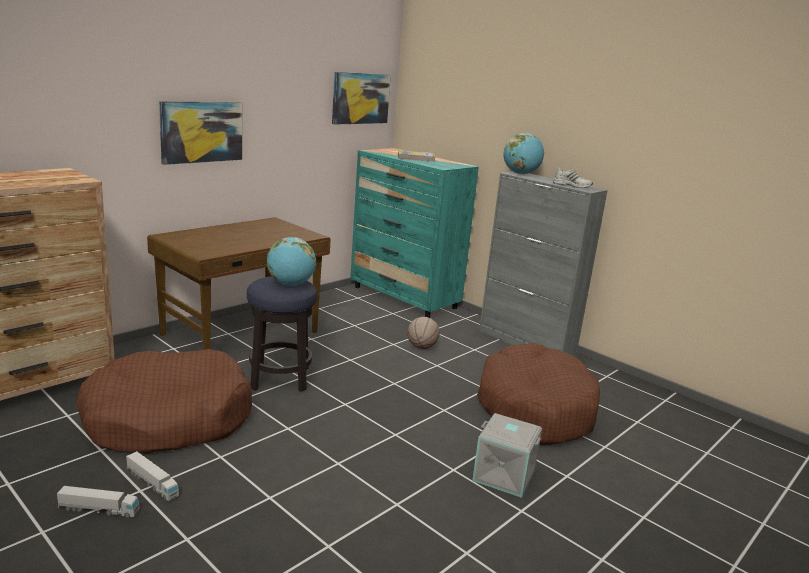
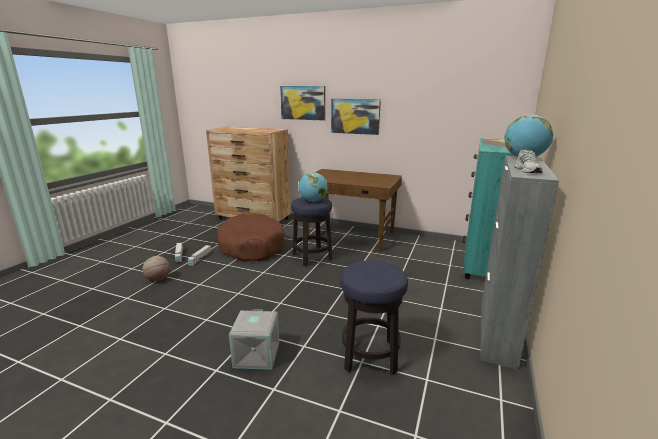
camera: 70 degrees right, 0 degrees up
picture [332,72,391,124] -> picture moved to [280,86,325,120]
basketball [407,317,440,349] -> basketball moved to [142,256,170,281]
brown dog bed [477,343,600,445] -> stool [340,260,408,375]

